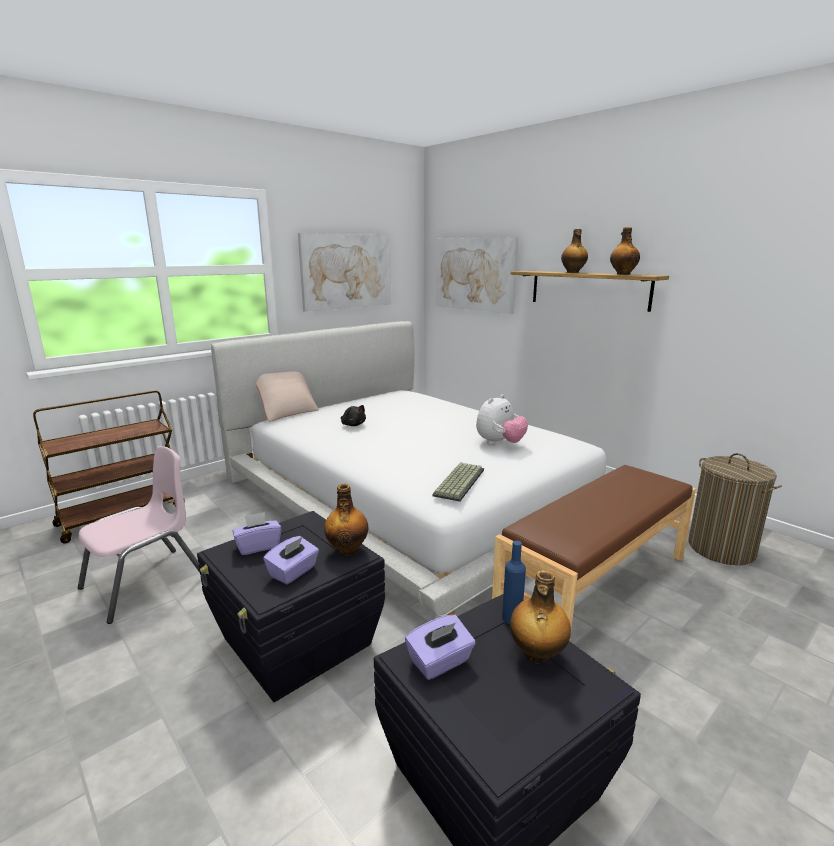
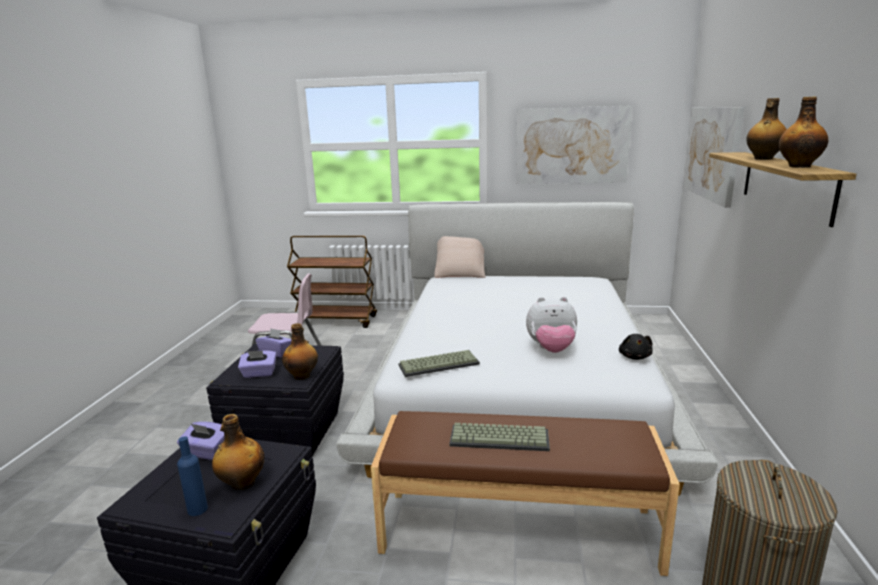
camera: 50 degrees right, 0 degrees up
black plush toy [341,405,366,426] -> black plush toy moved to [619,334,653,360]
blue bottle [502,541,526,624] -> blue bottle moved to [177,436,208,516]
none -> keyboard [449,423,550,451]

